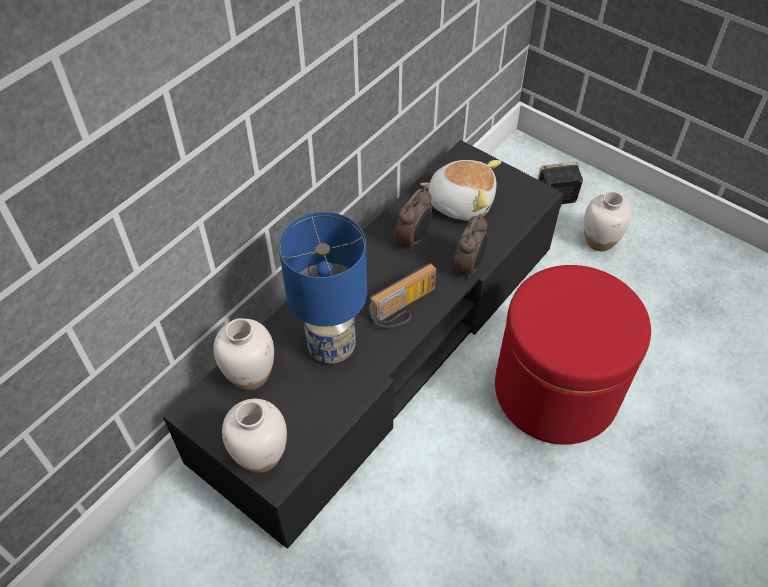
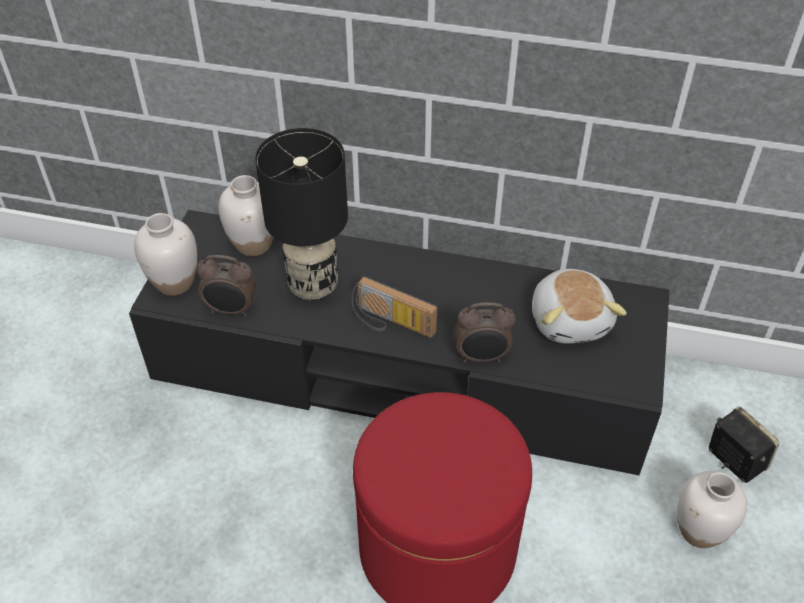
camera: 65 degrees right, 5 degrees down
blue table lamp [279,212,367,364] -> black table lamp [255,128,348,301]
alarm clock [395,188,433,251] -> alarm clock moved to [197,255,256,316]

